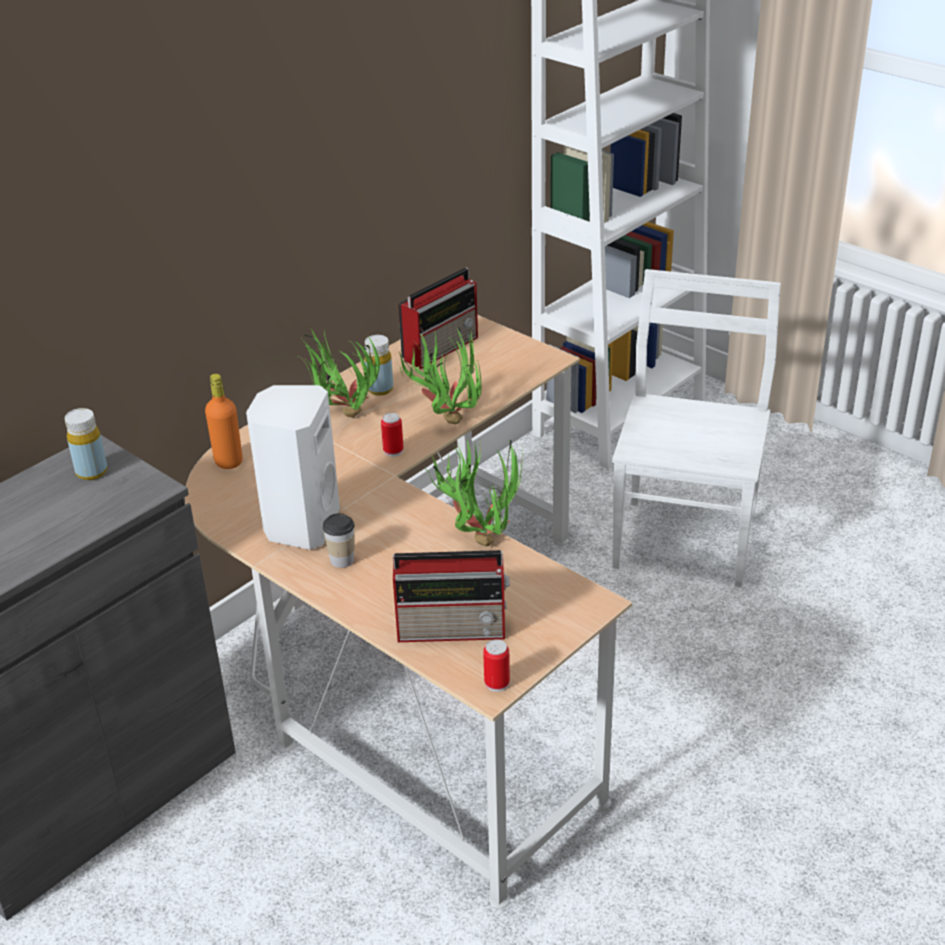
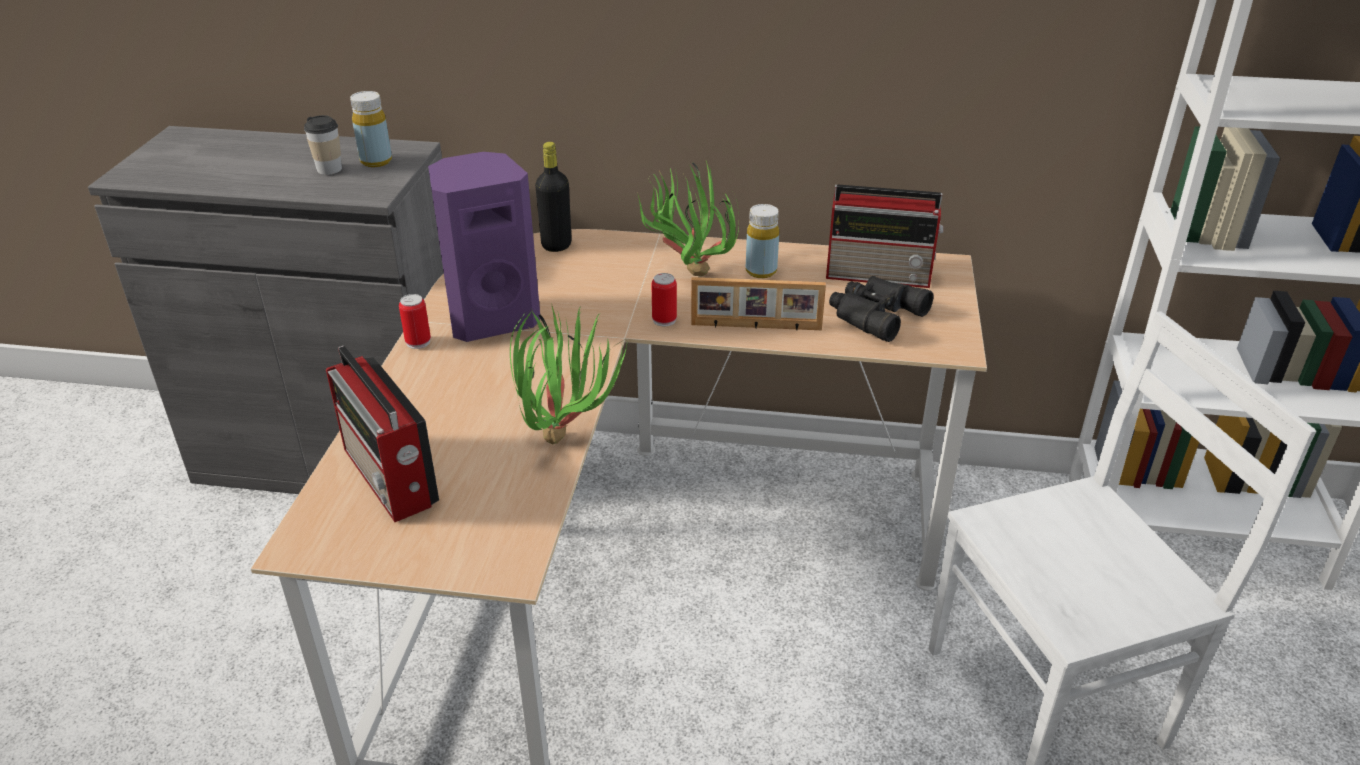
camera: 55 degrees right, 0 degrees up
orange bottle [205,374,243,469] -> black bottle [535,142,572,252]
white speaker [246,385,340,550] -> purple speaker [428,152,540,342]
cup [323,513,355,568] -> cup moved to [304,115,342,175]
potted plant [399,327,482,424] -> picture frame [691,277,826,331]
can [483,639,510,692] -> can moved to [399,294,431,349]
none -> black binoculars [829,276,933,342]

